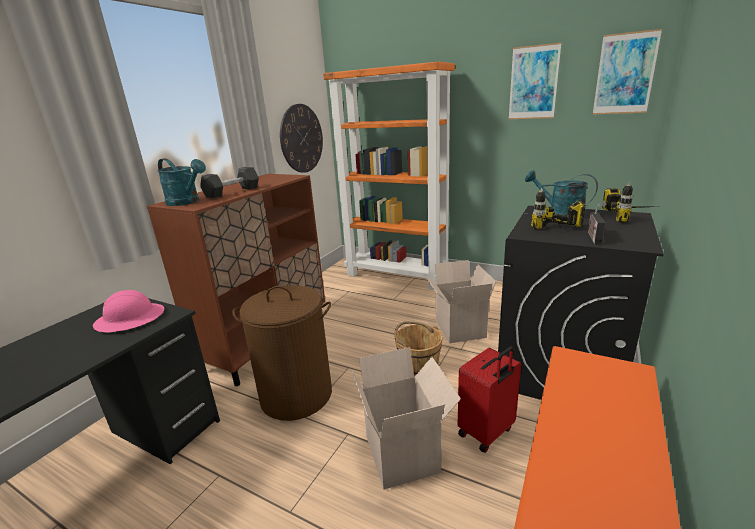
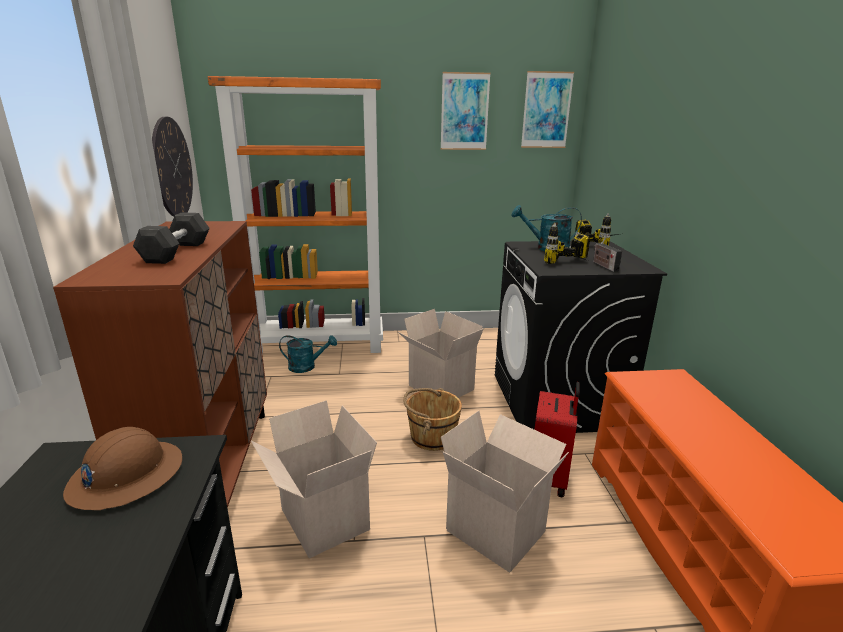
camera: 35 degrees left, 0 degrees up
pink hard hat [93,290,164,333] -> brown hard hat [63,427,182,510]
turquoise watering can [157,158,206,206] -> turquoise watering can moved to [279,335,337,373]
brown laundry basket [232,286,332,421] -> cardboard box [251,400,377,558]

